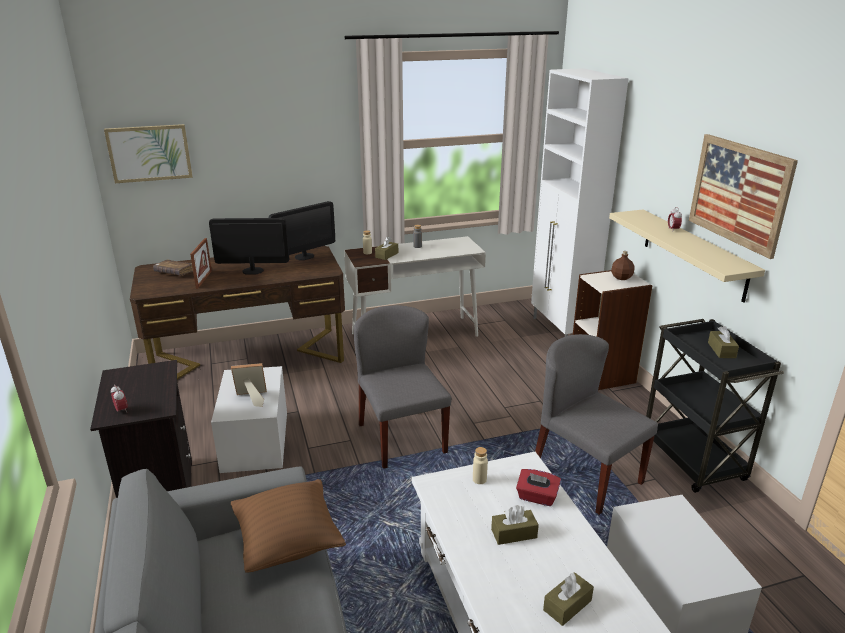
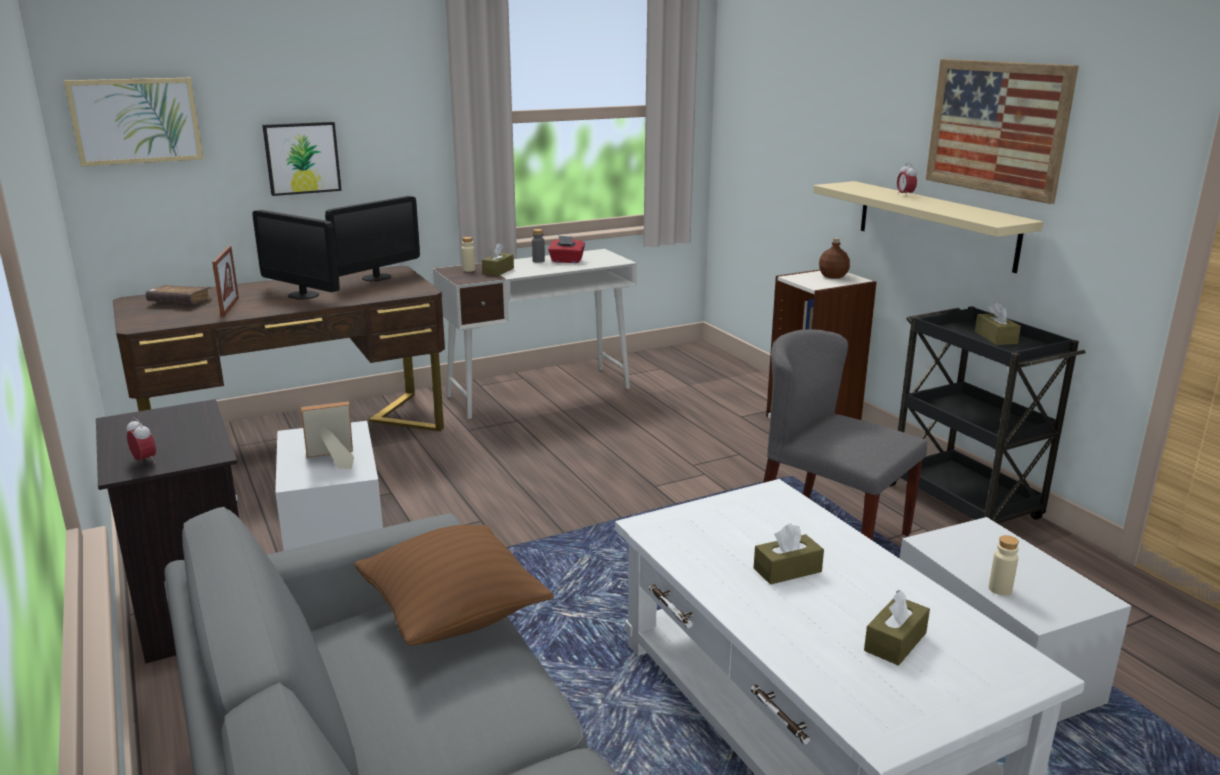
camera: 10 degrees left, 5 degrees down
monitor [209,218,289,275] -> monitor turned 135 degrees counterclockwise [252,210,340,300]
grey chair [354,305,452,469] -> none
beige bottle [473,447,488,484] -> beige bottle moved to [989,535,1019,596]
red tissue box [516,469,561,506] -> red tissue box moved to [548,235,585,263]
white cabinet [531,68,629,337] -> none
none -> picture [262,122,342,196]

